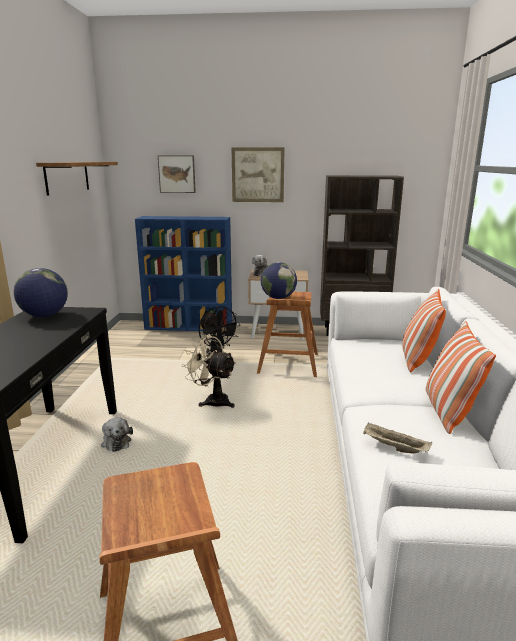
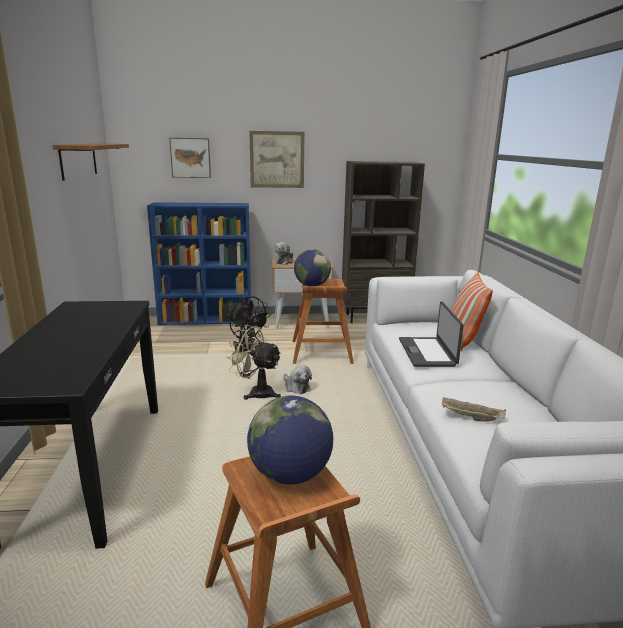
camera: 10 degrees left, 0 degrees up
globe [14,268,68,317] -> globe moved to [247,395,333,485]
plush toy [101,417,133,452] -> plush toy moved to [284,365,312,394]
pillow [426,321,496,434] -> none
none -> laptop [399,301,464,367]

